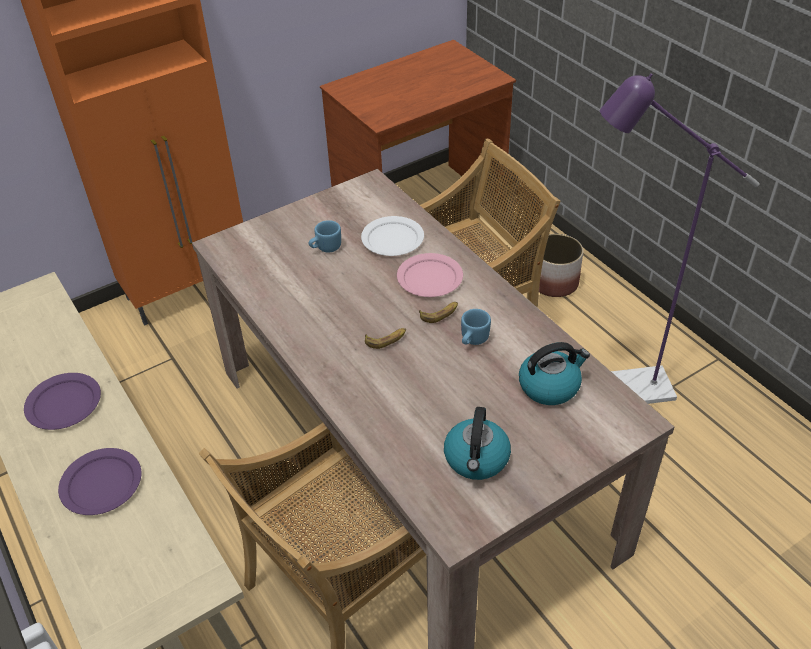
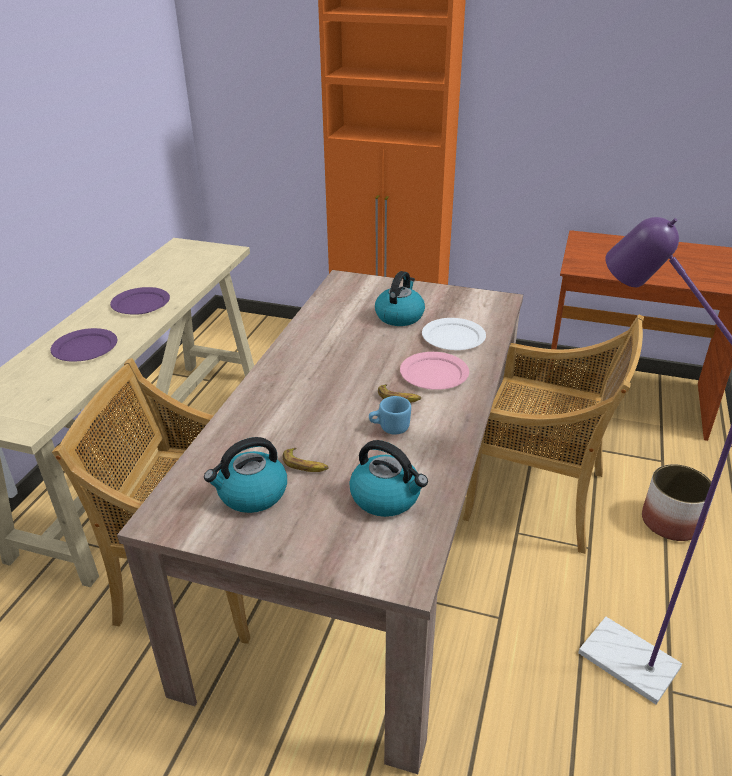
camera: 50 degrees right, 10 degrees down
blue mug [309,220,341,253] -> kettle [375,271,425,326]
banana [365,328,406,349] -> banana moved to [283,448,329,472]

